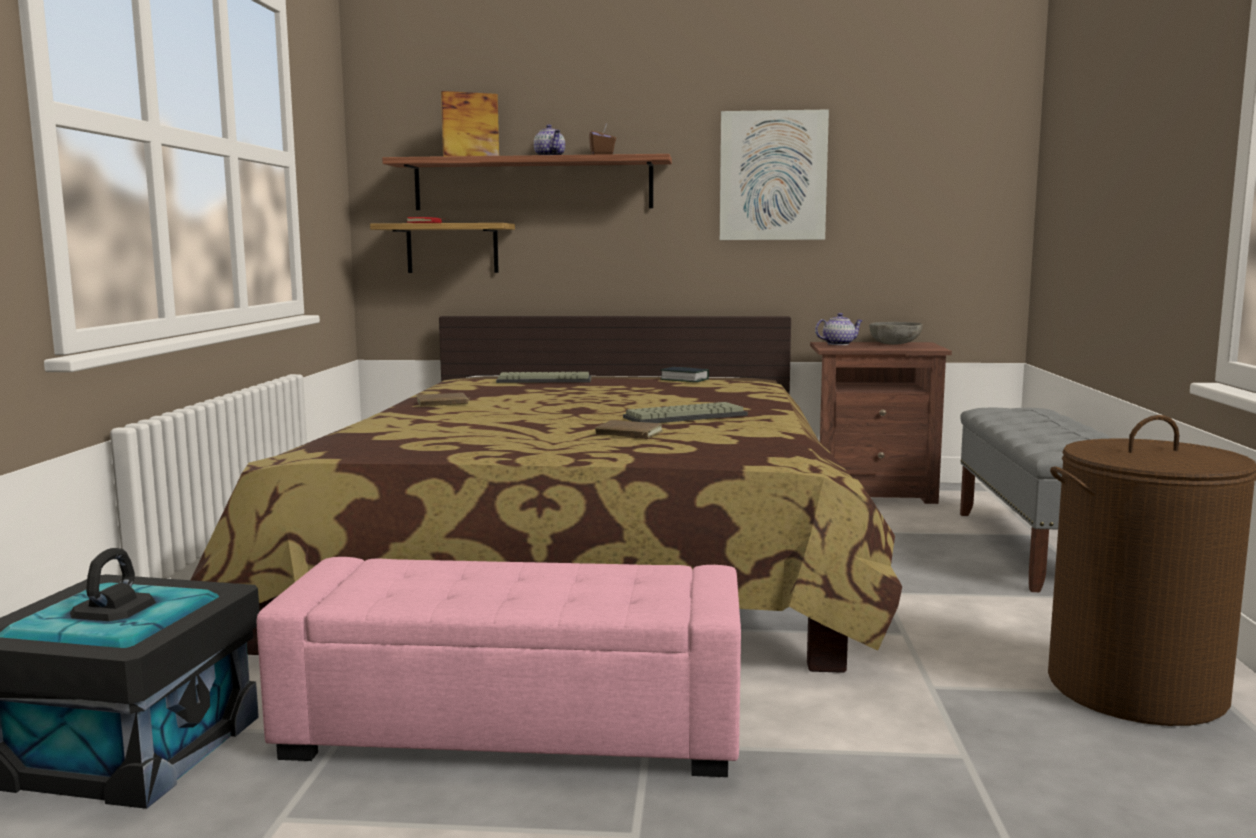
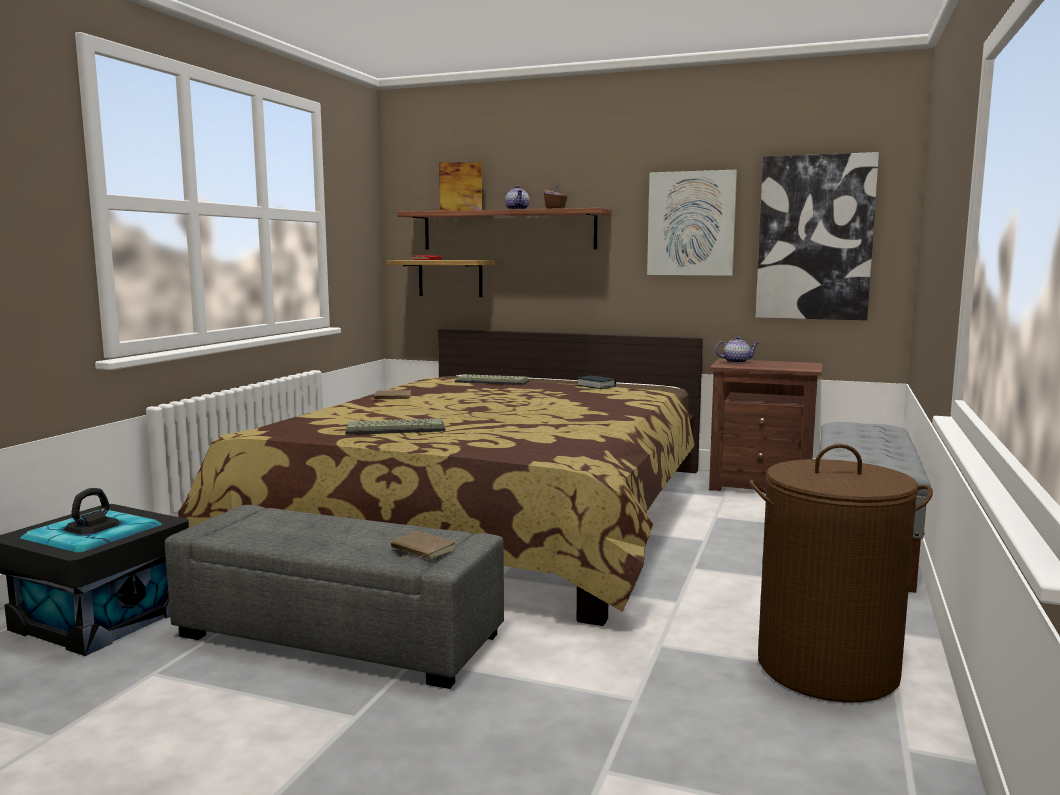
camera: 15 degrees right, 0 degrees up
pink ottoman [257,557,741,777] -> grey ottoman [165,505,504,689]
brown book [595,420,663,438] -> brown book moved to [391,531,457,559]
keyboard [623,402,748,423] -> keyboard moved to [345,418,445,435]
grey bowl [869,322,923,345] -> none
none -> picture [756,152,879,320]

